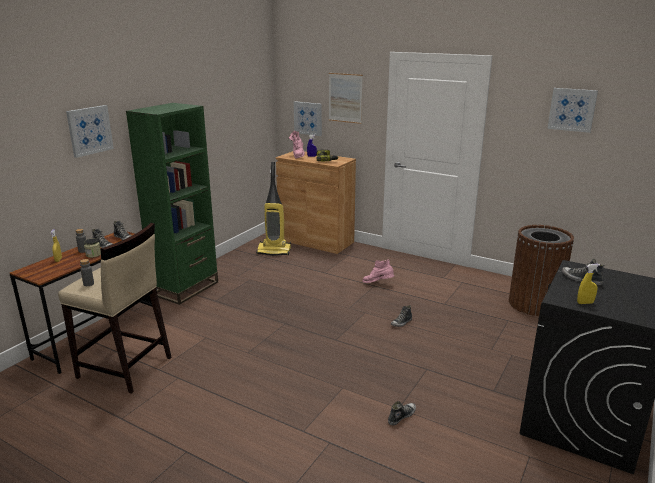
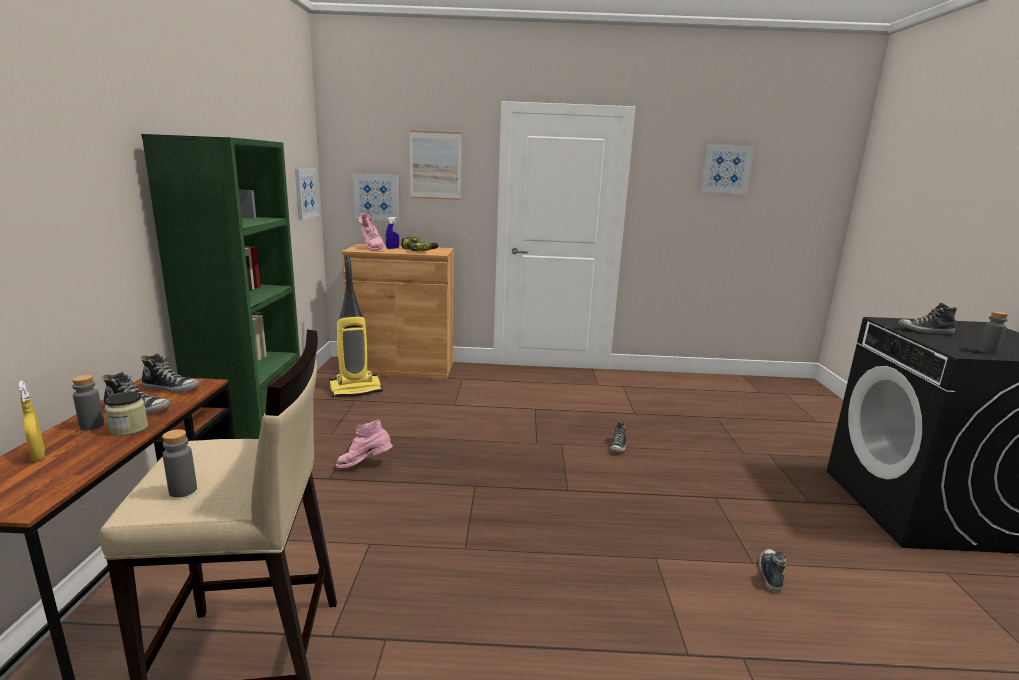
camera: 30 degrees left, 5 degrees down
picture [66,105,114,158] -> picture moved to [295,169,319,220]
pink boot [362,259,394,283] -> pink boot moved to [336,419,393,468]
brown trash can [509,225,574,316] -> none
yellow spray bottle [577,264,600,304] -> grey bottle [978,311,1008,354]

